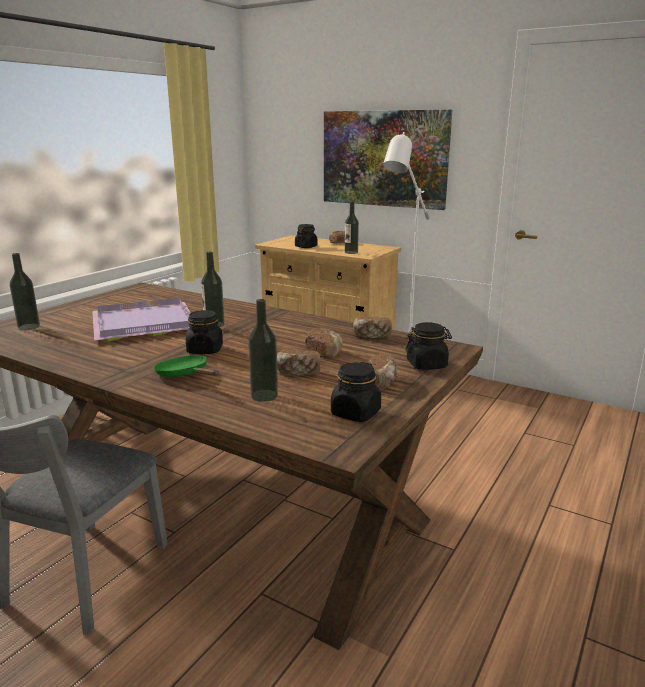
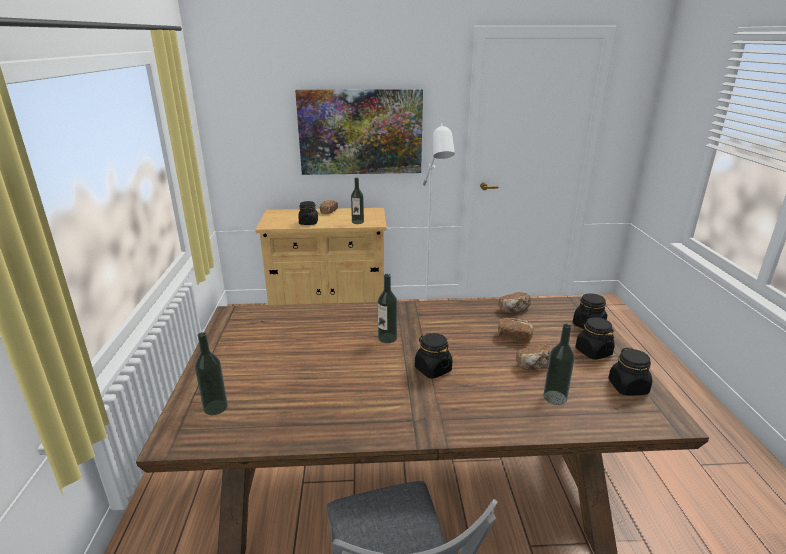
camera: 35 degrees left, 5 degrees up
purple tray [92,298,191,341] -> none
green frying pan [153,355,219,377] -> none
bread [369,354,398,389] -> black jar [576,317,615,360]

